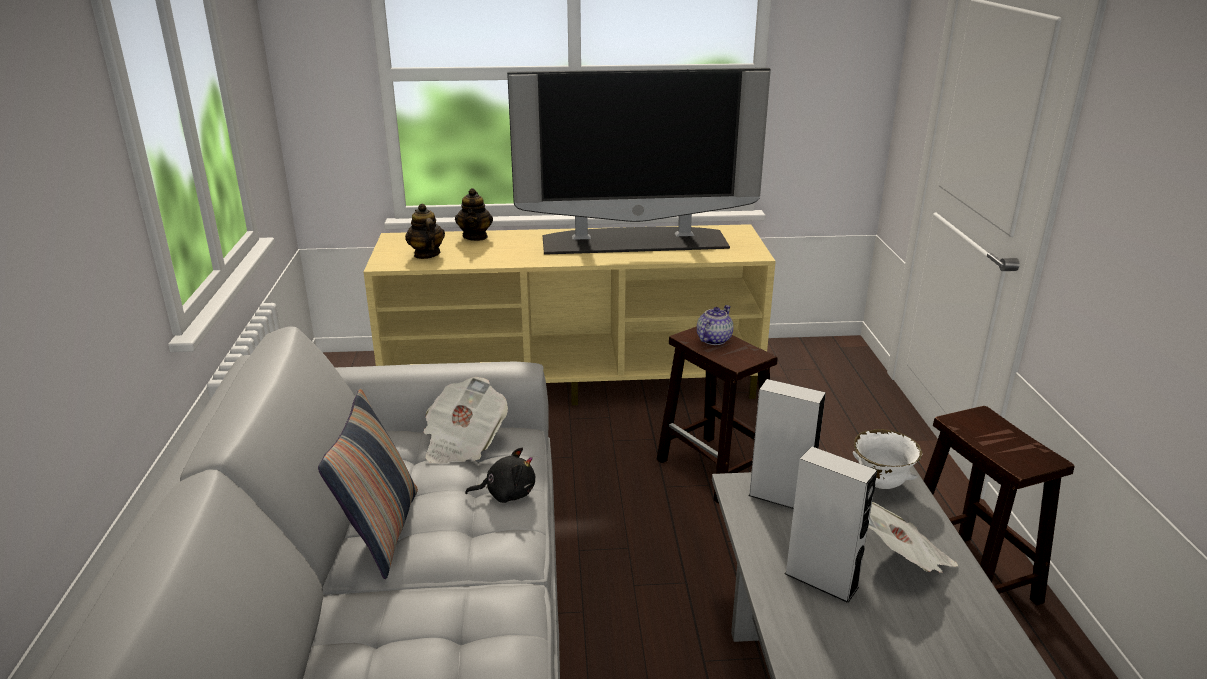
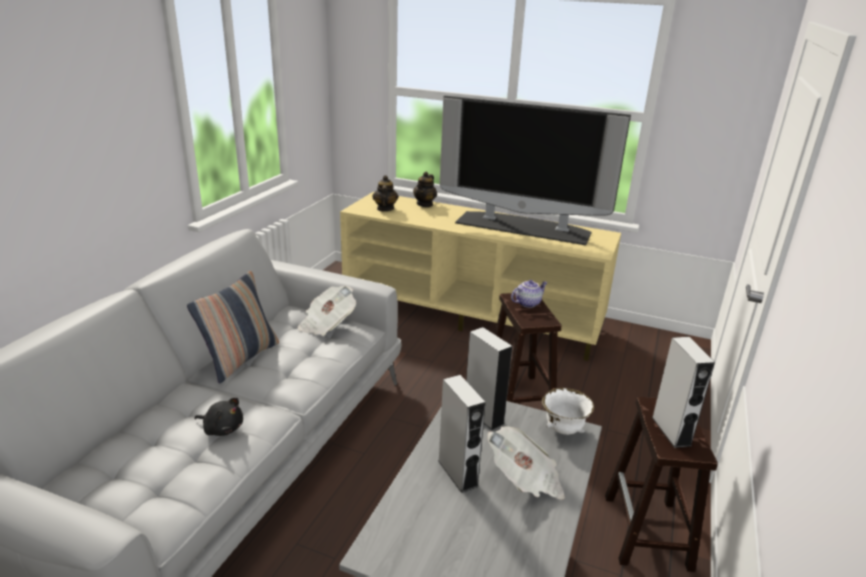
camera: 25 degrees right, 0 degrees up
black plush toy [465,447,535,503] -> black plush toy moved to [195,397,243,436]
none -> grey speaker [652,337,715,448]

